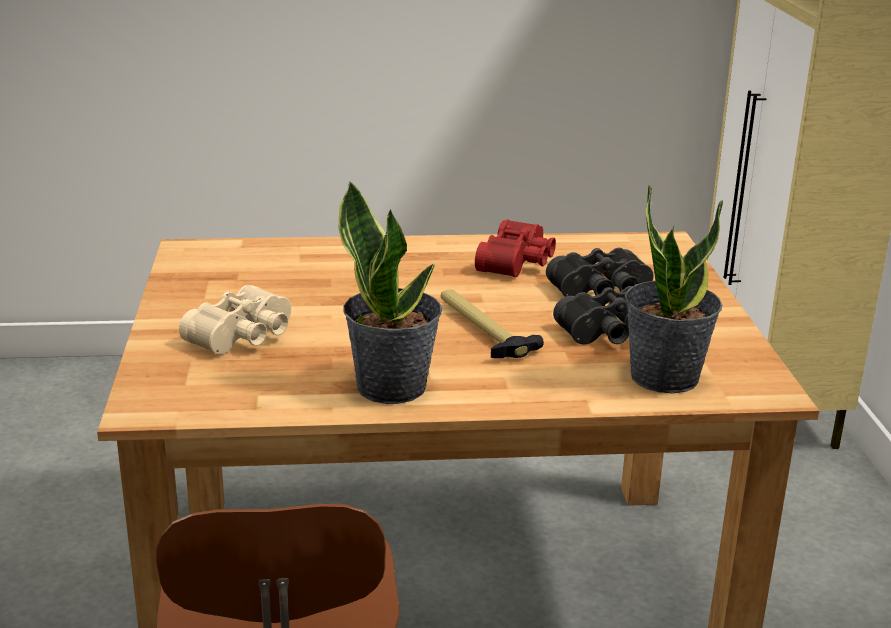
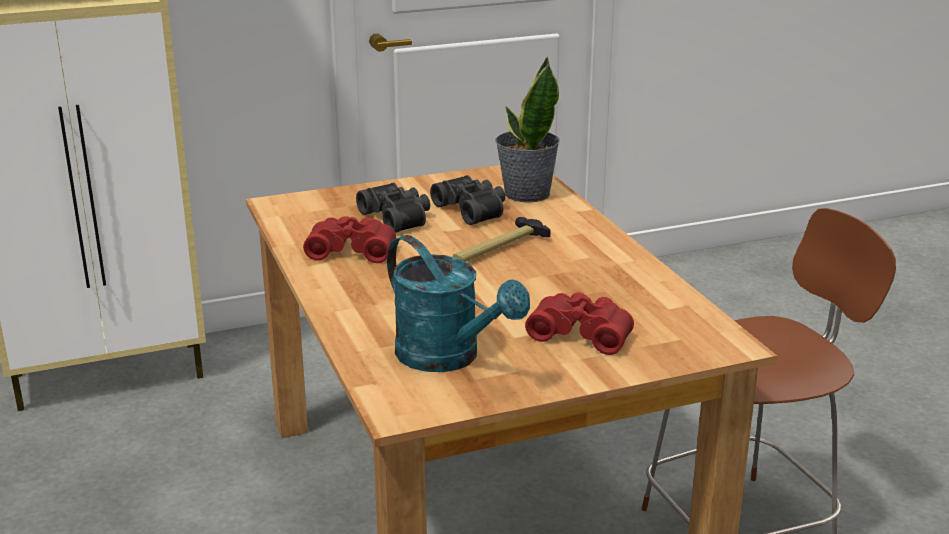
camera: 105 degrees left, 0 degrees up
beige binoculars [179,285,291,355] -> red binoculars [525,292,634,355]
potted plant [339,181,442,404] -> none
none -> turquoise watering can [387,235,530,372]

